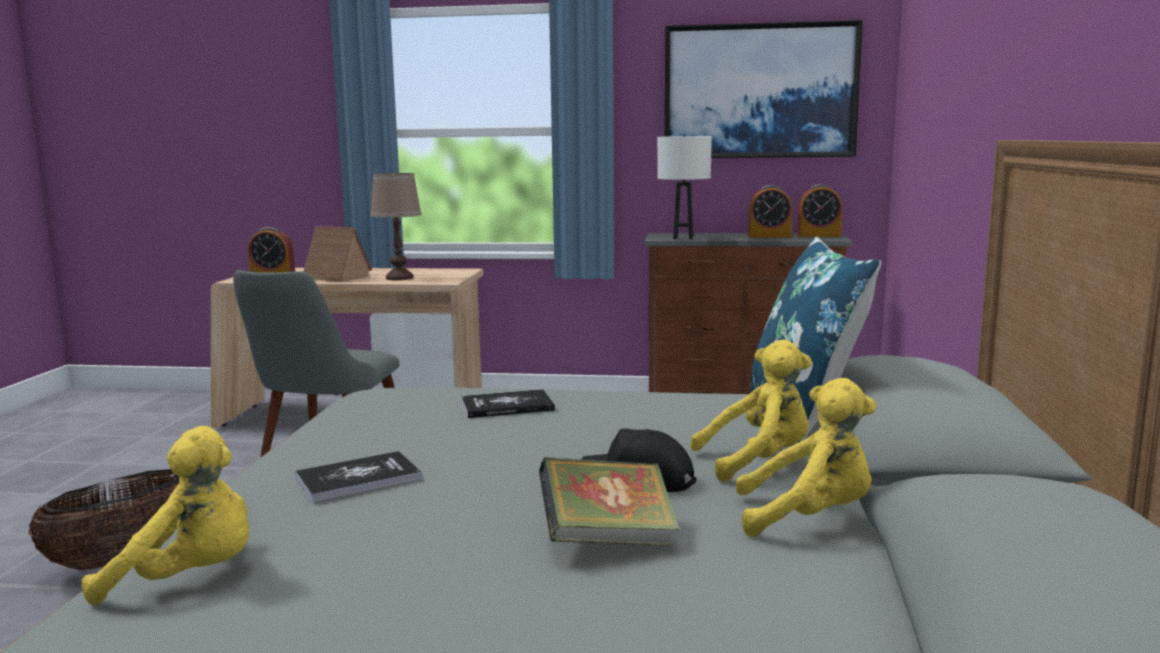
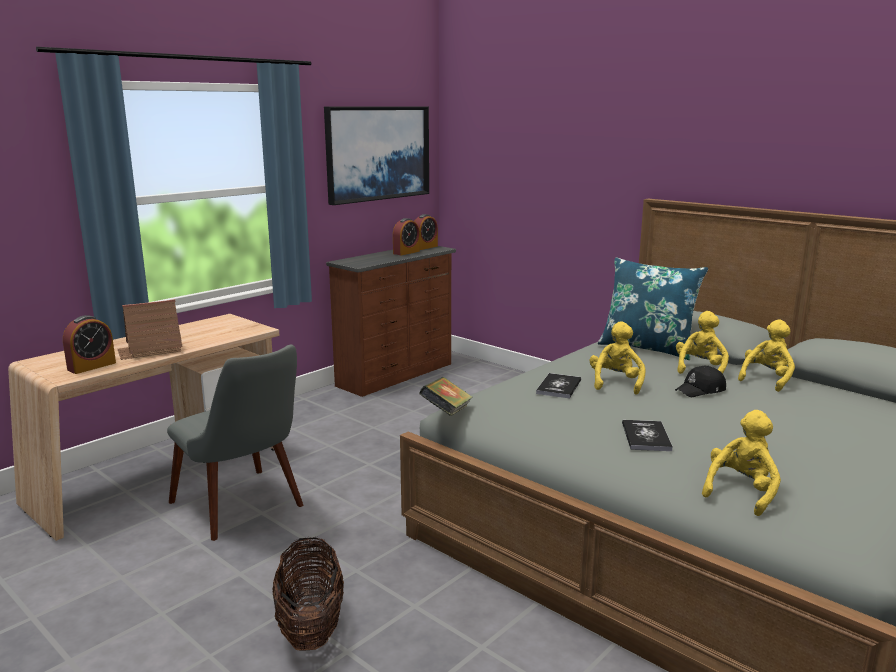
camera: 55 degrees left, 5 degrees up
brown table lamp [370,173,422,280] -> none
book [539,457,680,546] -> book moved to [419,377,473,416]
white table lamp [657,136,712,239] -> none
none -> yellow plush toy [589,321,645,395]

